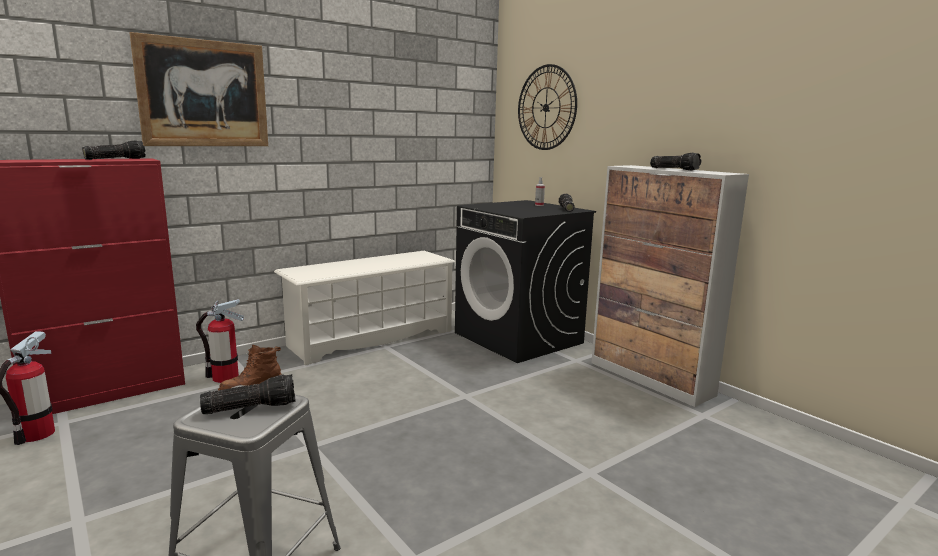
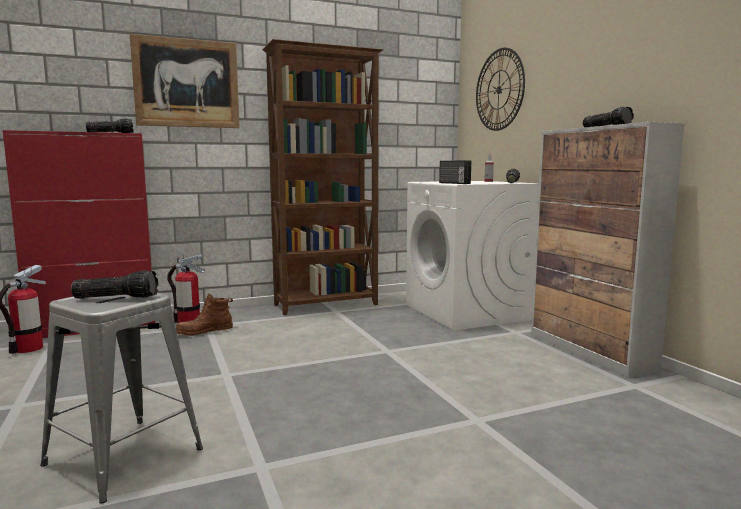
camera: 15 degrees right, 5 degrees down
white shoe rack [274,251,455,365] -> brown bookcase [262,39,383,315]
black washing machine [455,200,596,363] -> white washing machine [406,181,539,331]
none -> radio [439,160,471,184]

